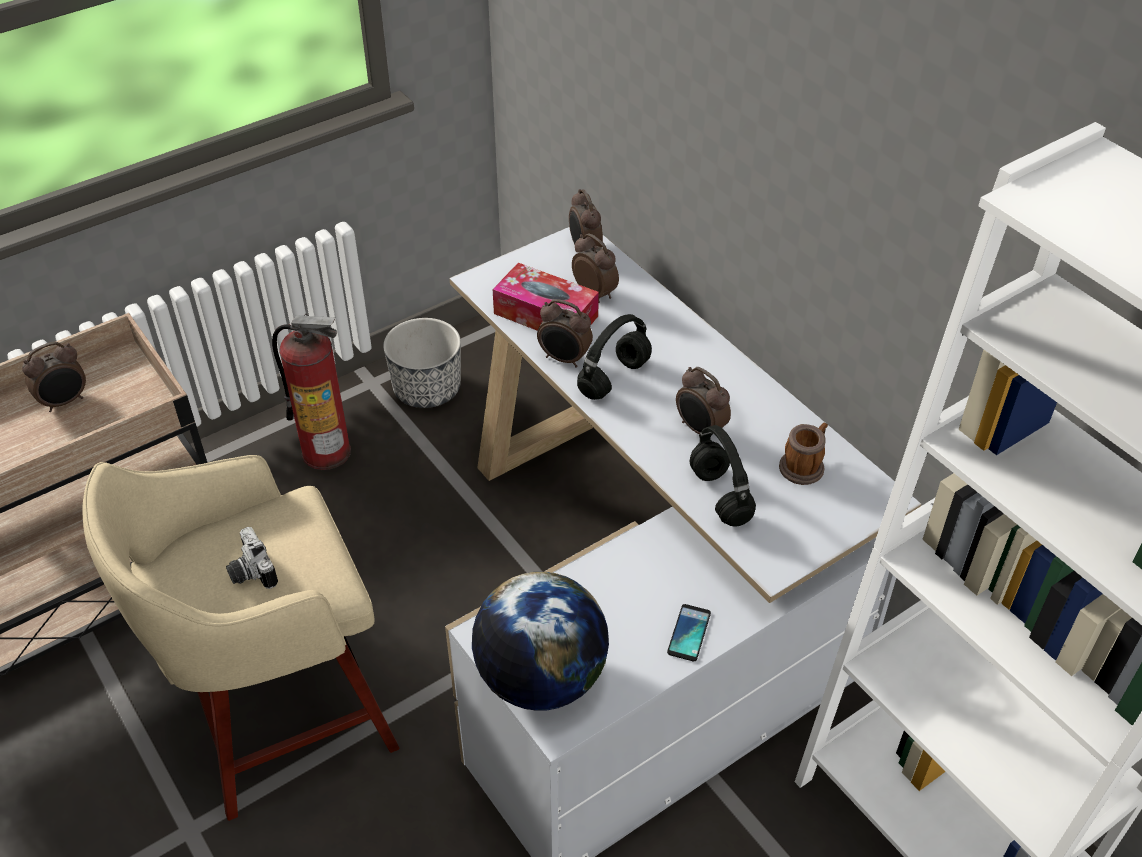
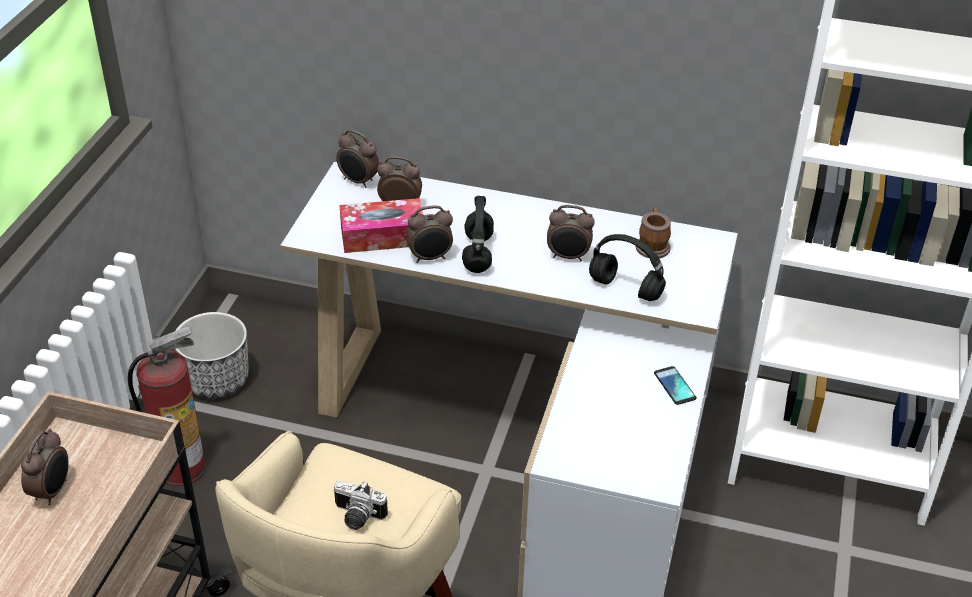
camera: 40 degrees left, 5 degrees down
globe [472,572,609,711] -> none

